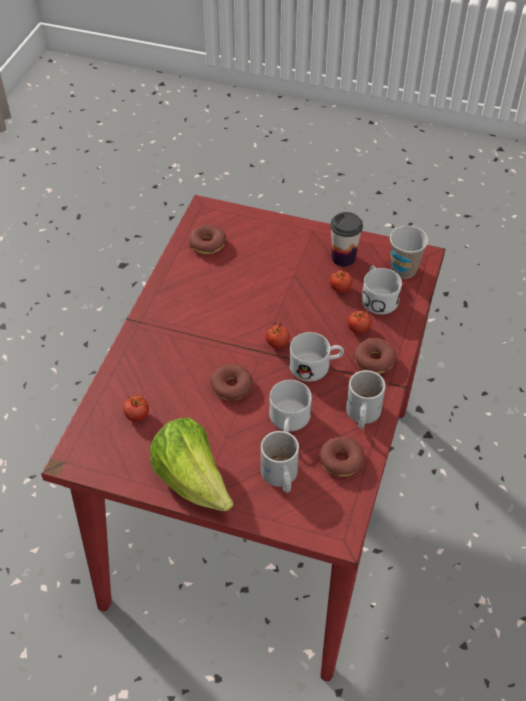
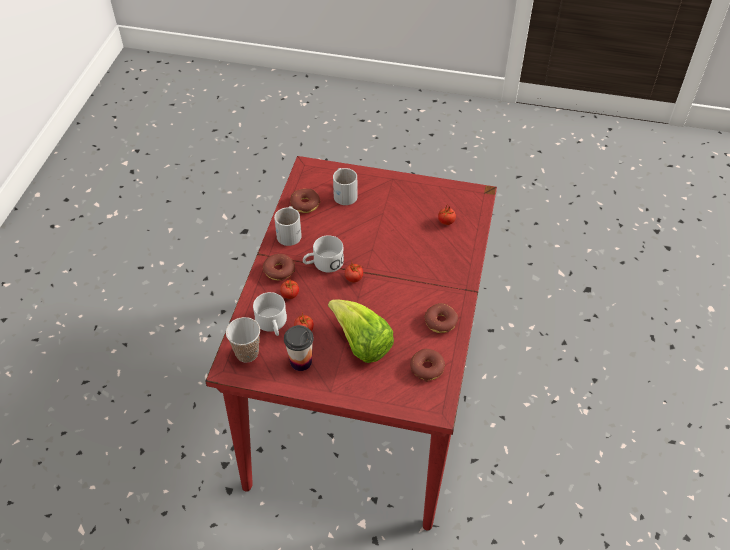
camera: 175 degrees right, 0 degrees up
lettuce [150,417,233,511] -> lettuce moved to [328,300,394,363]
donut [210,364,253,401] -> donut moved to [424,303,458,333]
white mug [269,380,312,433] -> none

